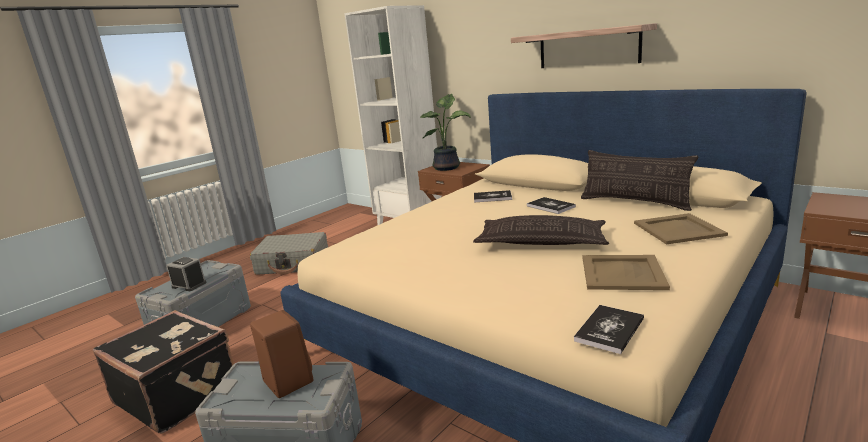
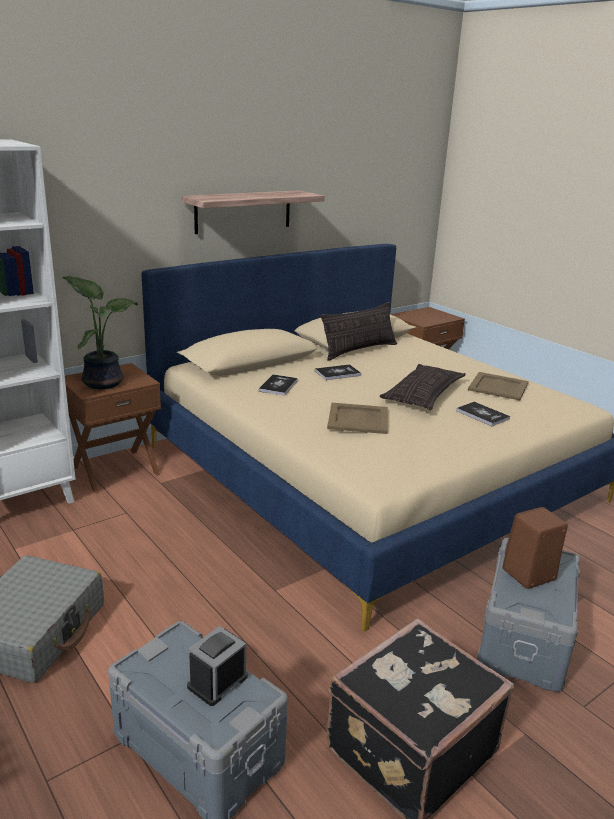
camera: 80 degrees left, 5 degrees up
book [574,305,644,354] -> book moved to [456,402,510,426]
beige tray [634,213,728,244] -> beige tray moved to [327,403,388,434]

